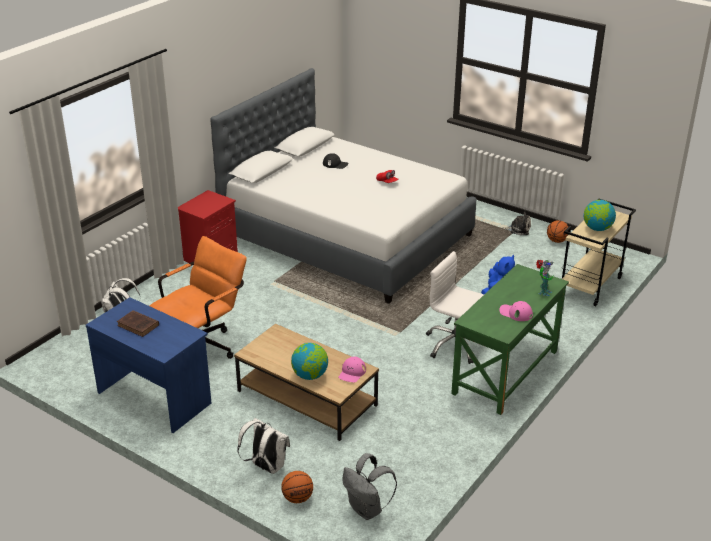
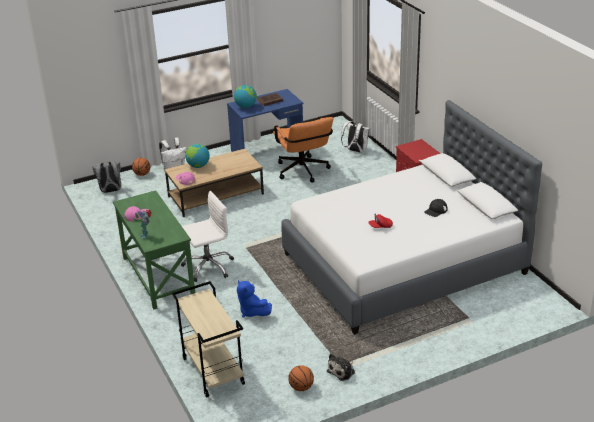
camera: 120 degrees right, 0 degrees up
globe [584,200,616,231] -> globe moved to [234,85,257,108]

